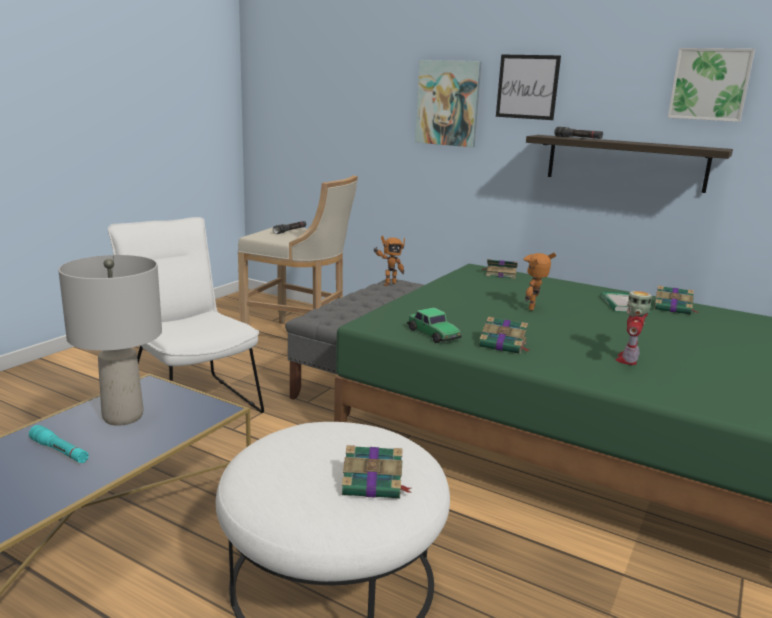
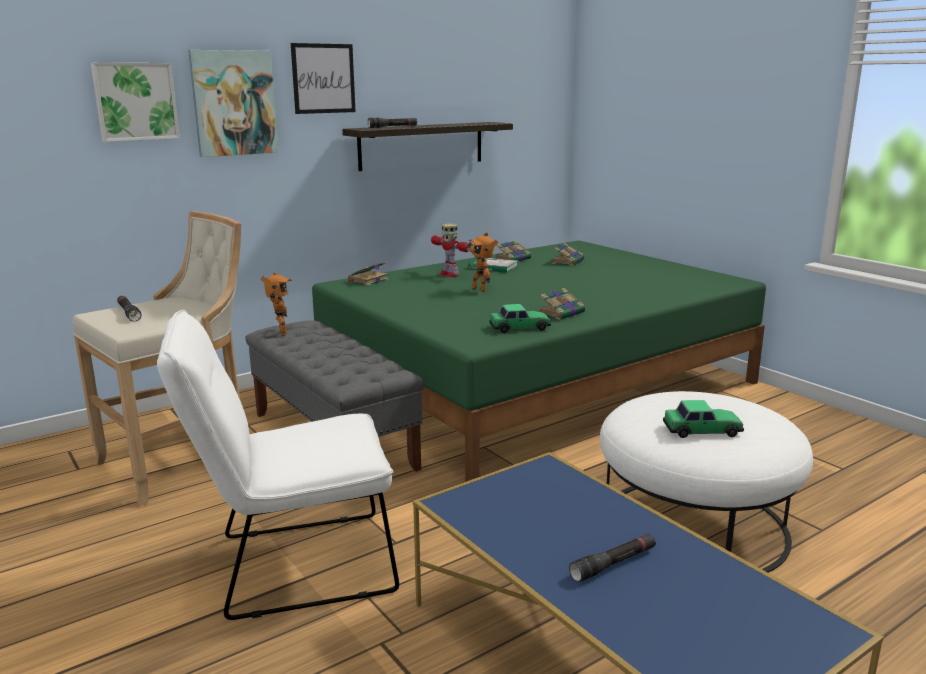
camera: 65 degrees left, 0 degrees up
turquoise flashlight [29,425,89,463] -> black flashlight [569,533,656,582]
grey table lamp [58,255,162,426] -> none
book [342,445,412,499] -> book moved to [551,243,584,266]
toy robot [616,291,652,365] -> toy robot moved to [431,223,470,277]
picture [668,48,755,122] -> picture moved to [91,63,180,142]
none -> toy car [663,400,744,438]

